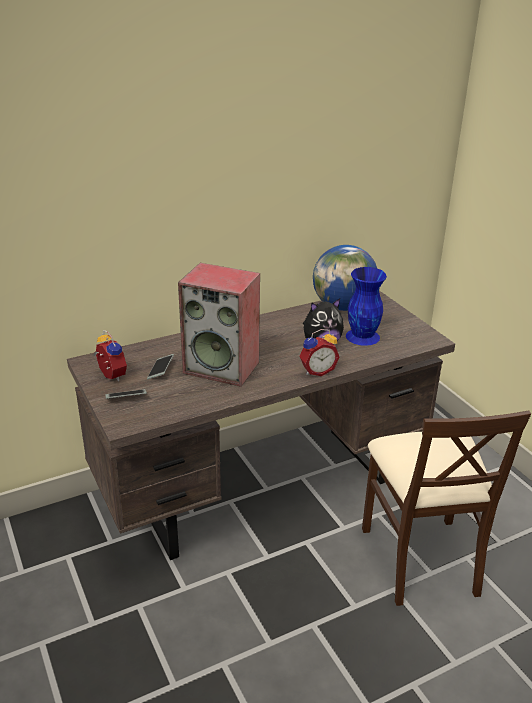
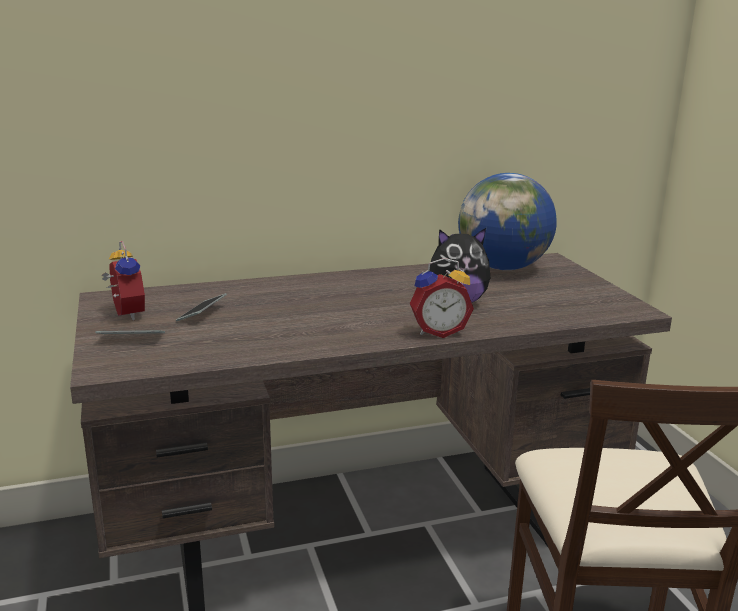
camera: 10 degrees right, 10 degrees down
speaker [178,263,260,387] -> none
blue vase [346,267,387,346] -> none

